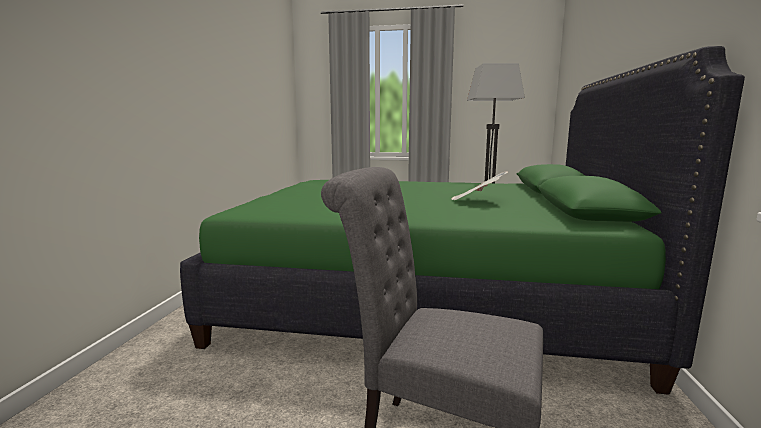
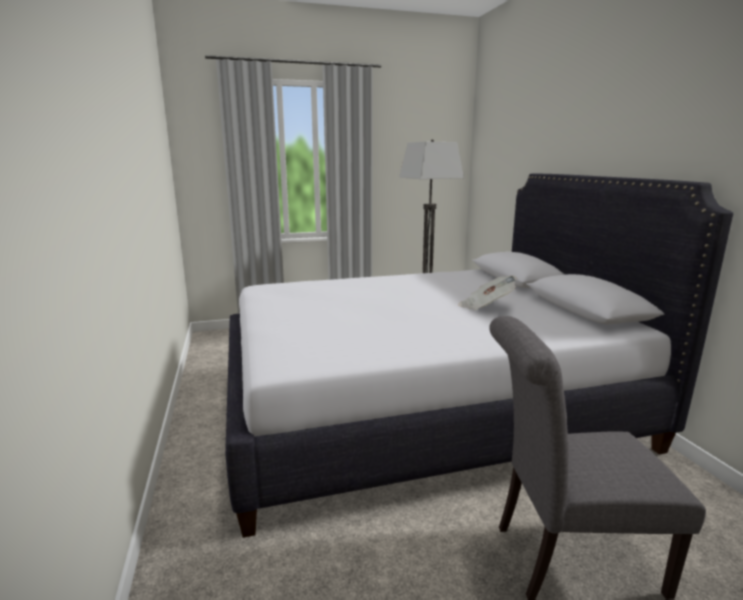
camera: 25 degrees left, 5 degrees up
green bed [180,46,745,395] -> white bed [225,173,733,538]

